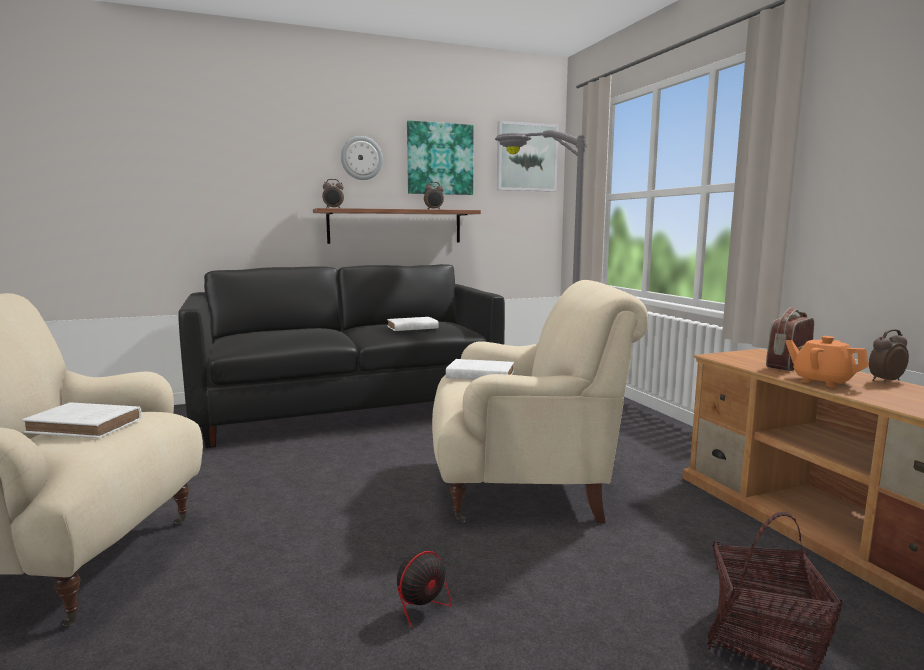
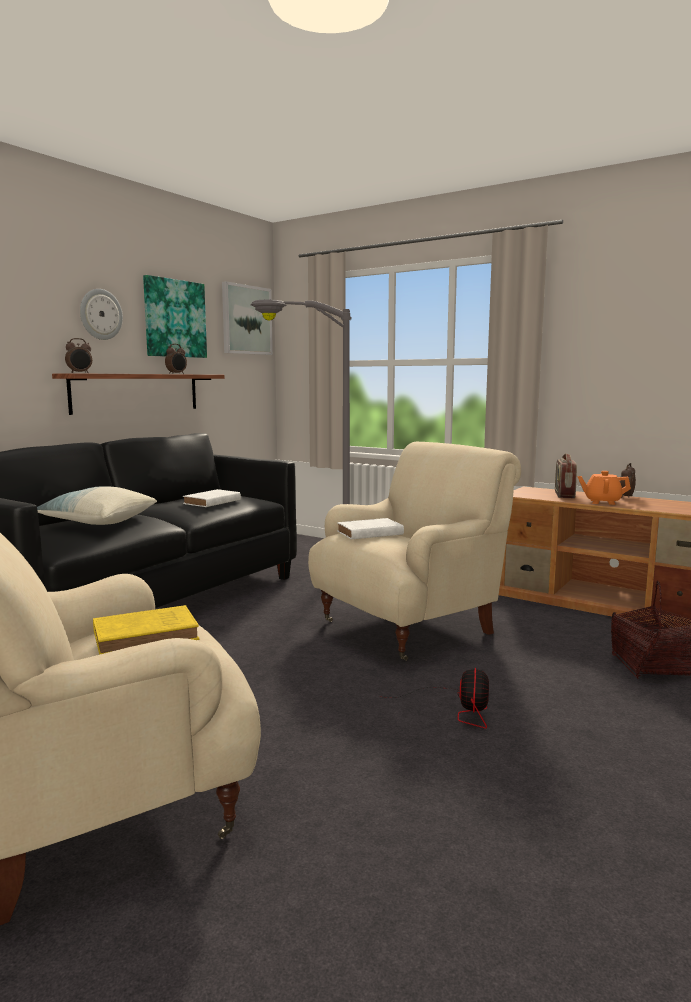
camera: 35 degrees left, 0 degrees up
white book [22,402,142,438] -> yellow book [93,605,199,655]
none -> pillow [37,486,157,525]

